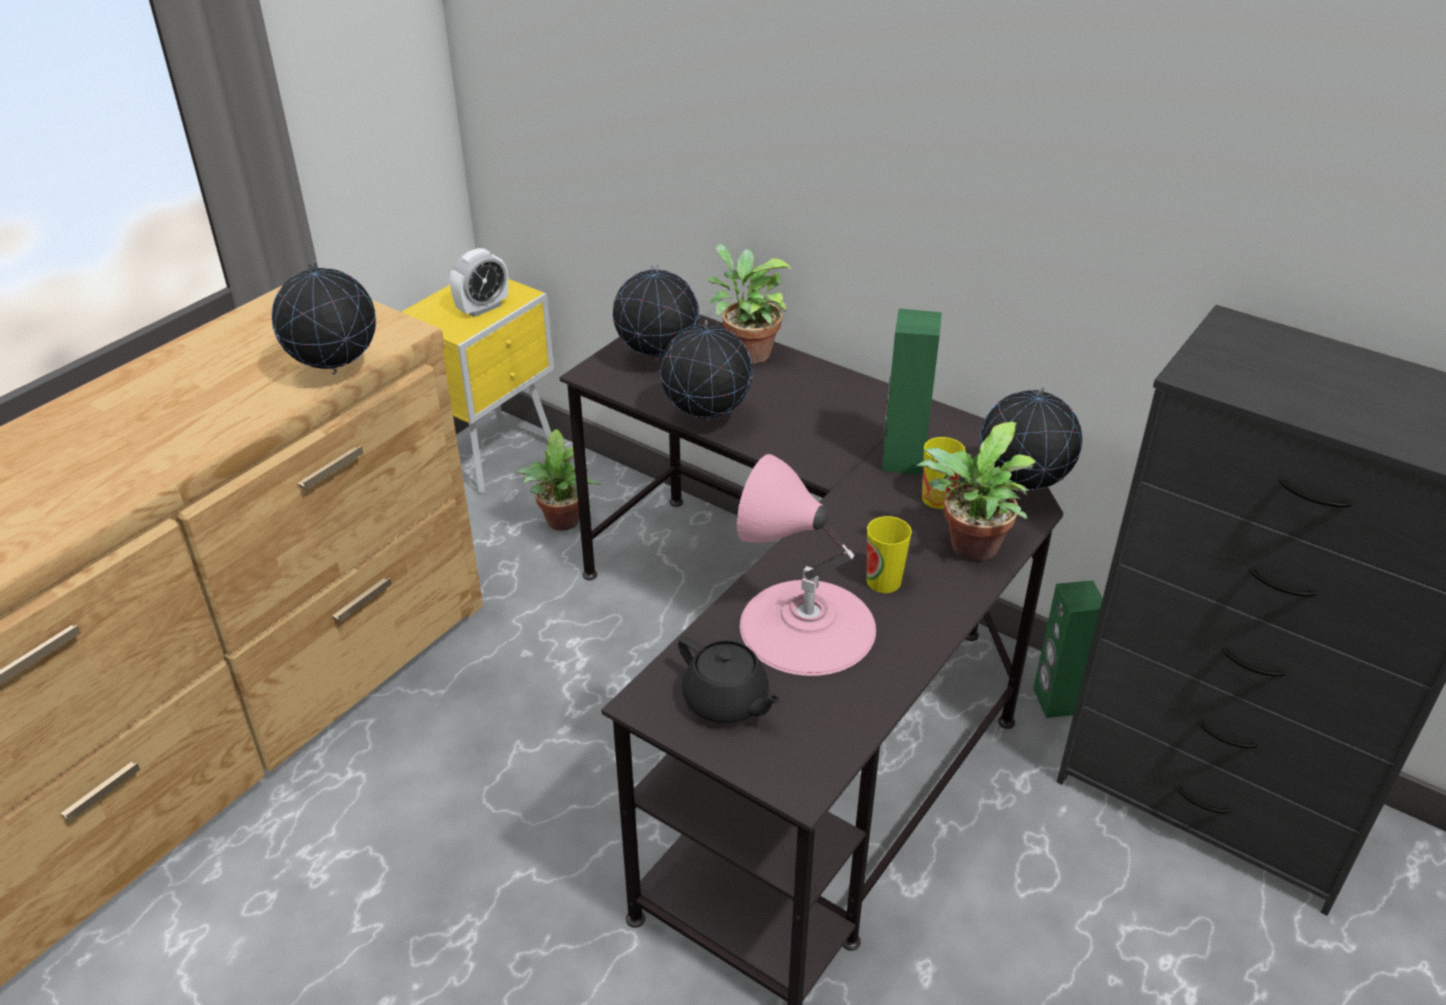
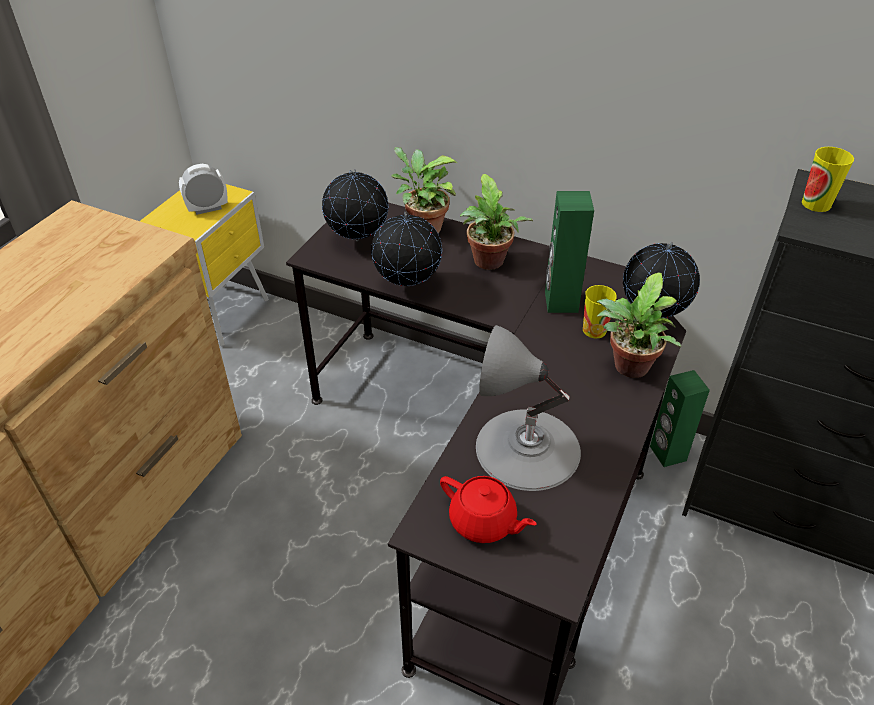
camera: 10 degrees left, 5 degrees up
globe [271,261,376,374] -> none
alarm clock [450,248,508,317] -> alarm clock turned 150 degrees counterclockwise [179,164,227,215]
potted plant [515,429,601,531] -> potted plant moved to [460,174,533,270]
black teapot [678,637,782,723] -> red teapot [440,476,537,543]
pink table lamp [737,454,876,676] -> grey table lamp [476,325,581,491]
cup [867,516,912,593] -> cup moved to [802,147,854,212]

